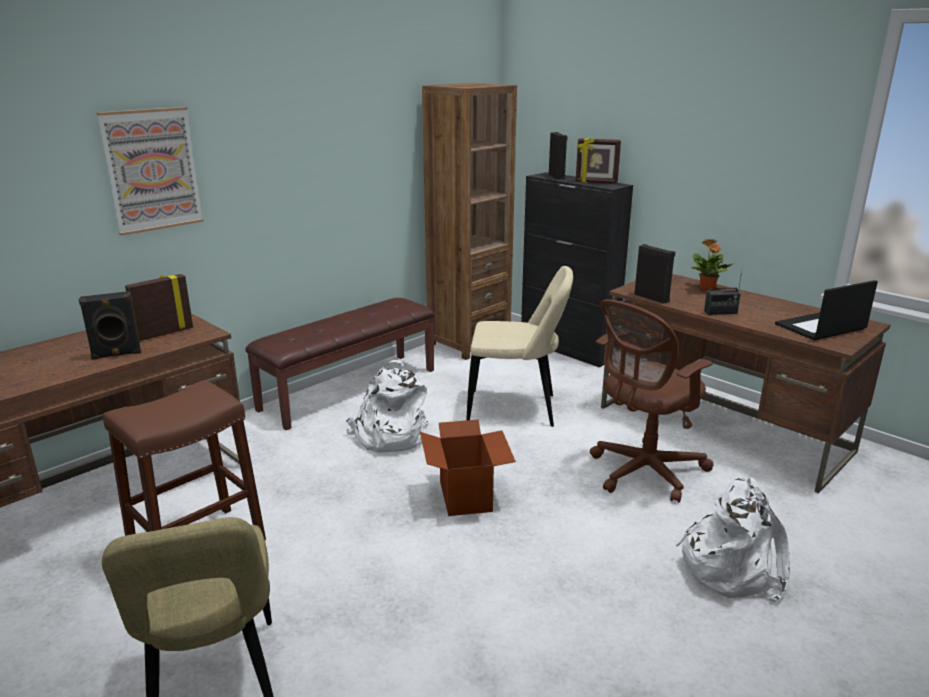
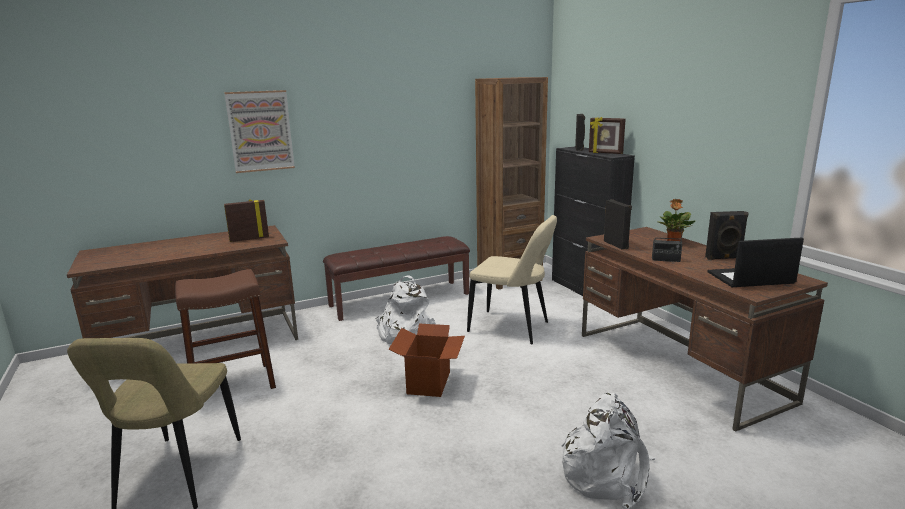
camera: 20 degrees right, 5 degrees down
black speaker [79,291,141,360] -> black speaker moved to [705,211,749,260]
brown office chair [590,299,714,503] -> none

